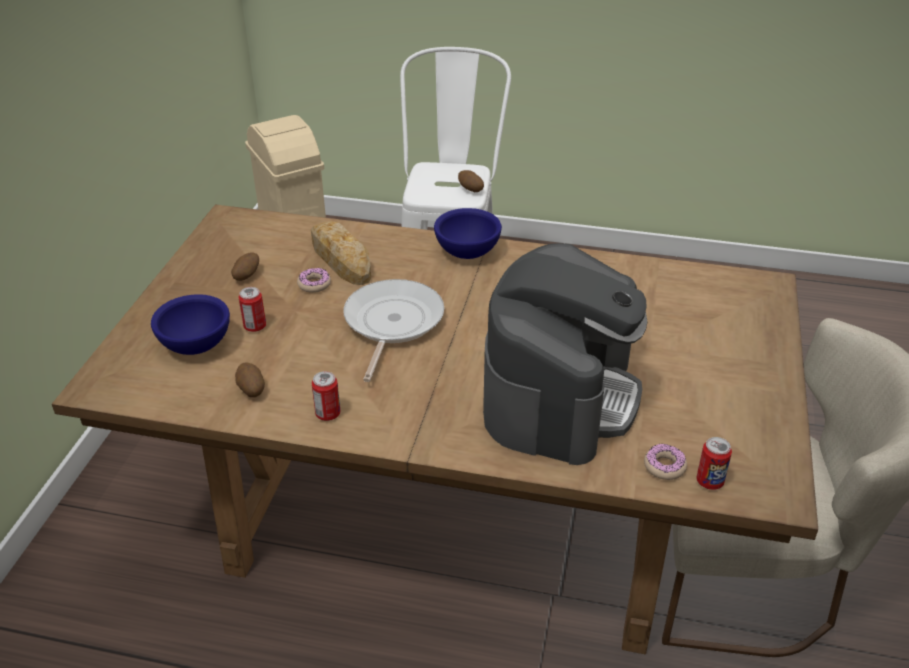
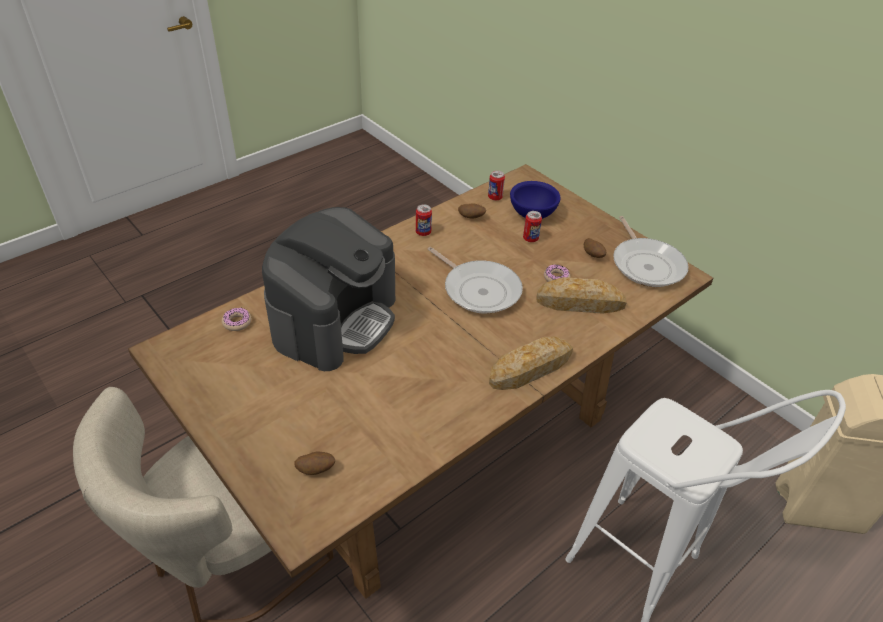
camera: 125 degrees right, 5 degrees up
blue bowl [434,208,502,259] -> bread [489,337,573,390]
potato [458,170,484,192] -> potato moved to [294,452,335,475]
coffee machine [483,243,647,465] -> coffee machine turned 120 degrees counterclockwise [262,207,395,371]
can [696,437,732,490] -> can moved to [488,171,505,201]
none -> frying pan [613,216,689,287]

